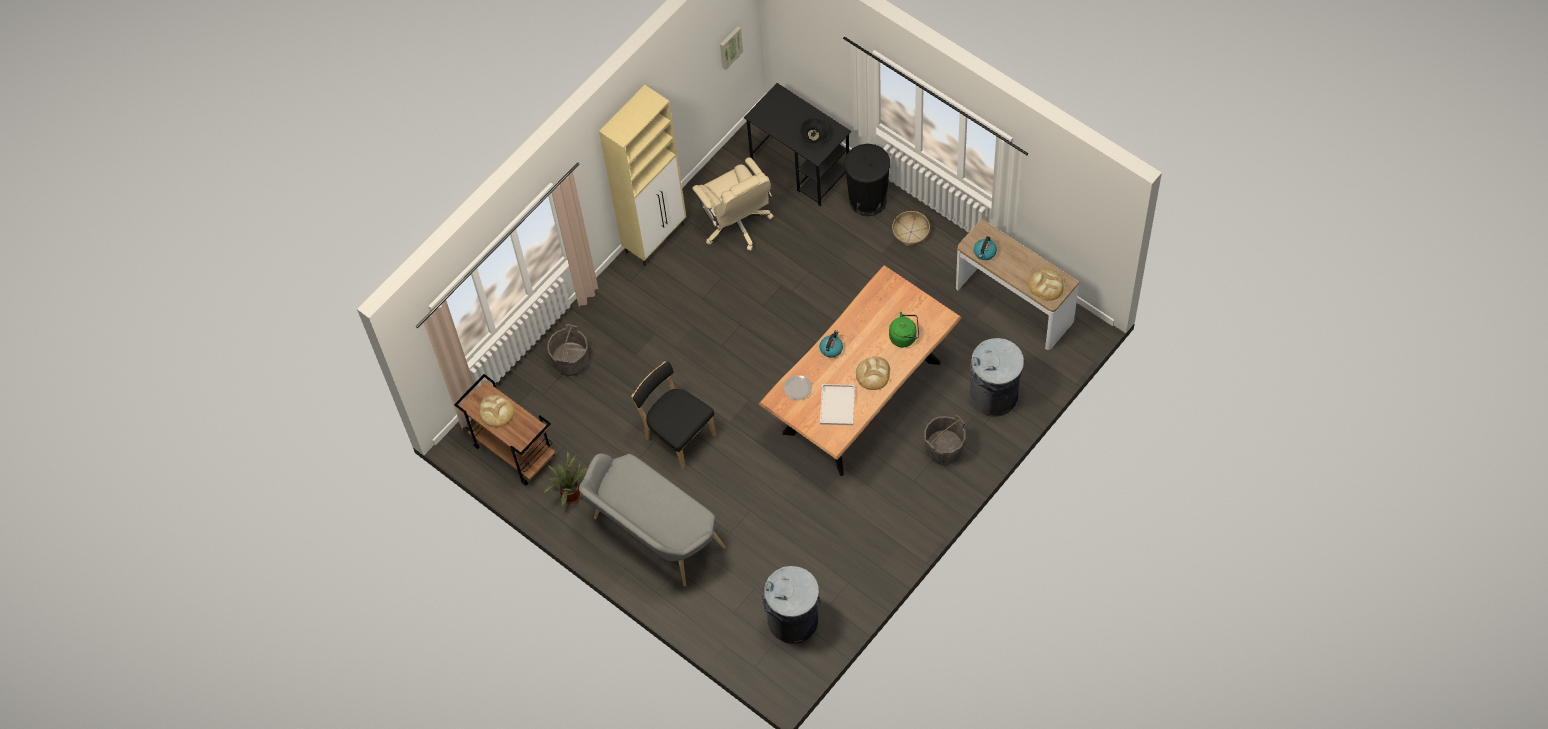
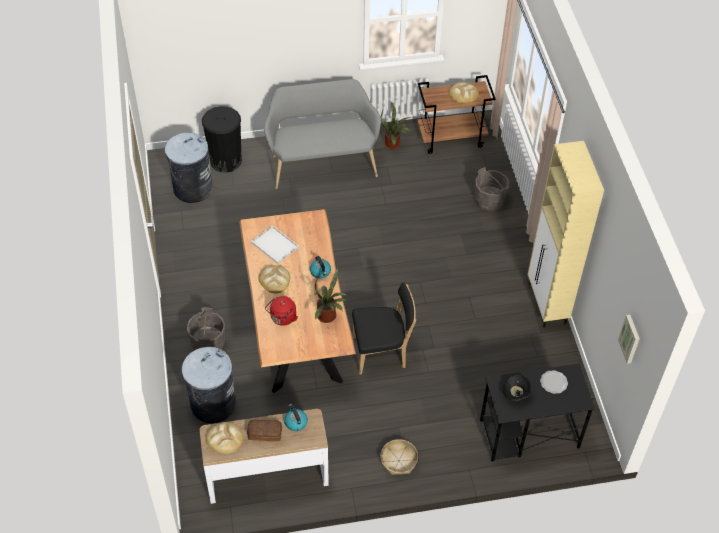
camera: 125 degrees right, 10 degrees down
black chair [631,361,716,469] -> black chair moved to [352,282,416,374]
beige office chair [692,157,774,251] -> none
plate [783,375,812,400] -> plate moved to [540,370,568,394]
black trash can [844,144,890,217] -> black trash can moved to [202,106,242,173]
green kettle [889,312,919,347] -> red kettle [265,296,298,326]
none -> bread [247,420,282,441]
none -> potted plant [314,268,347,323]

